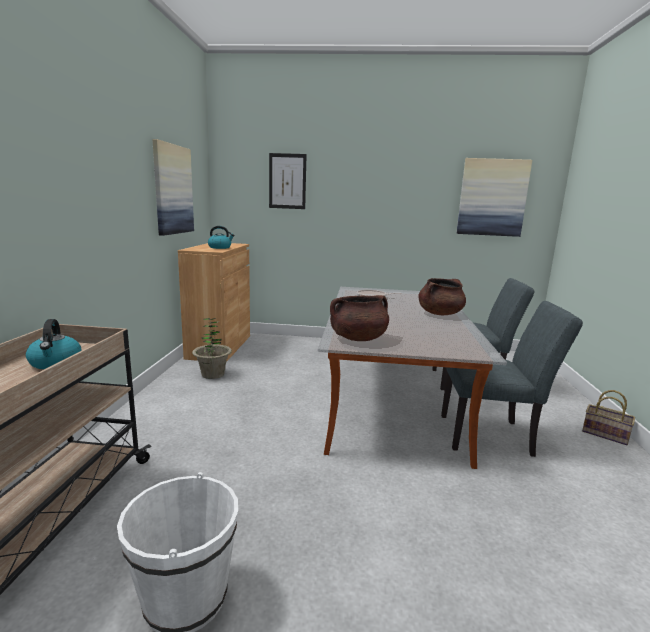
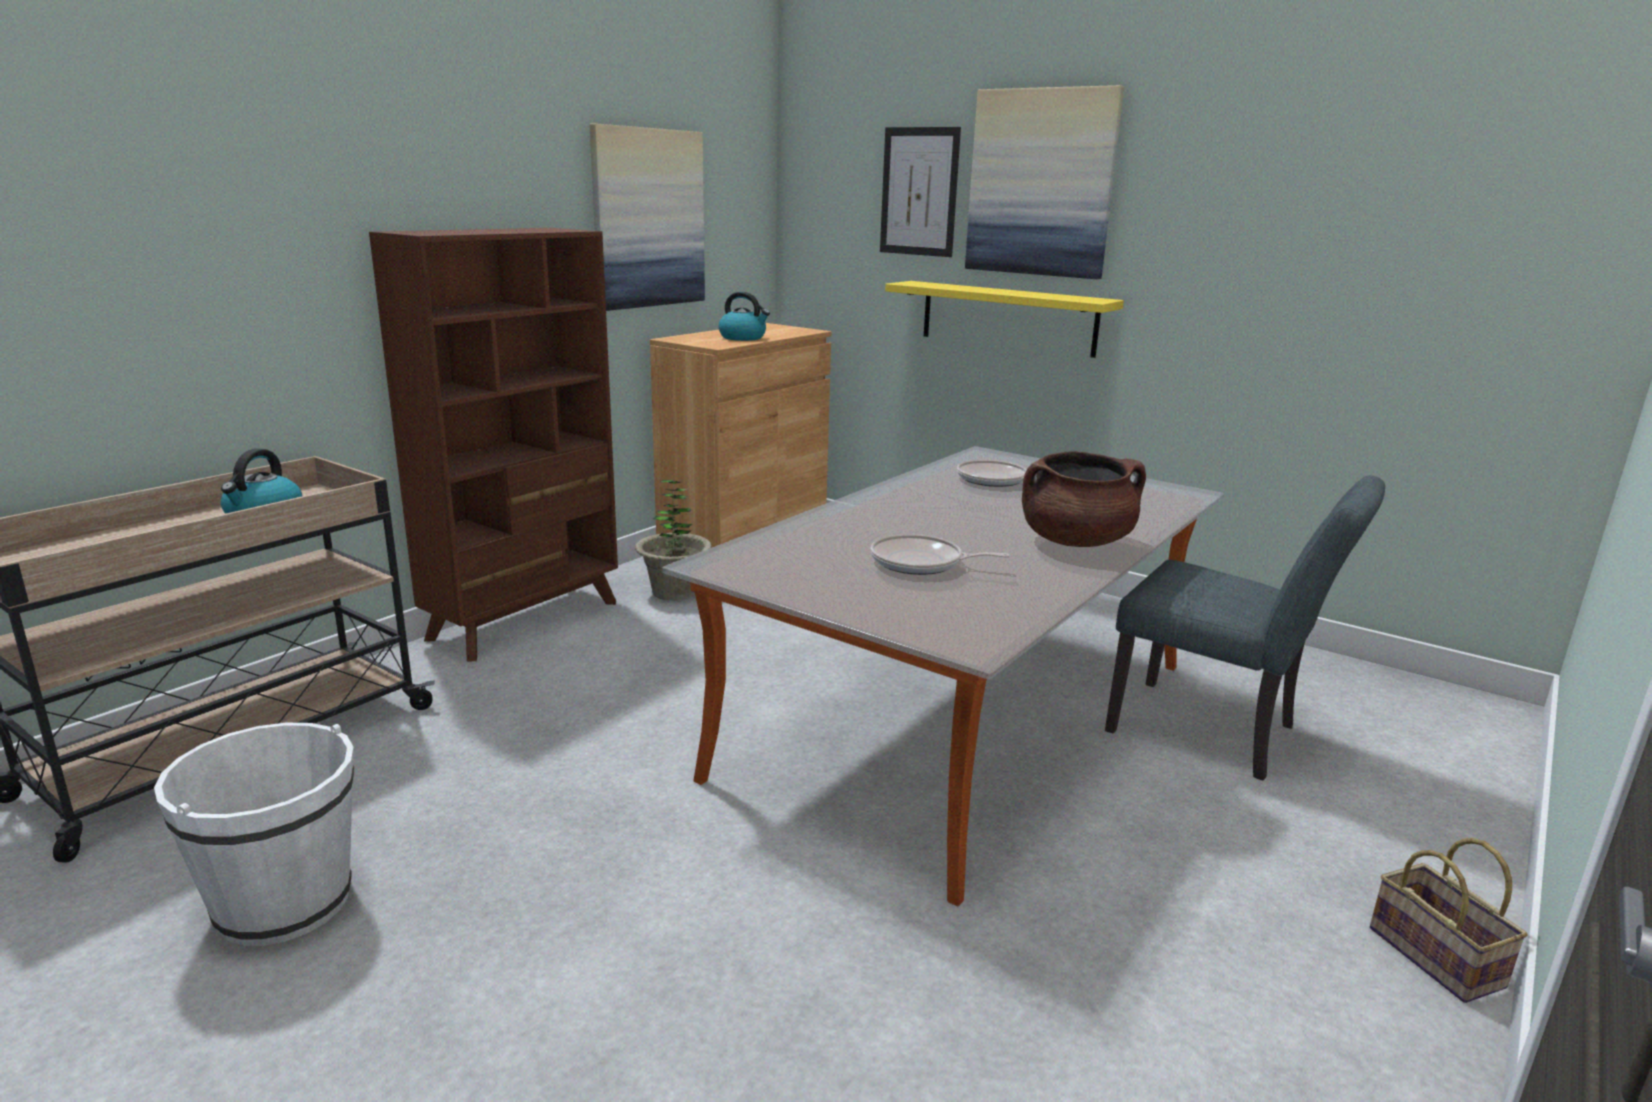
camera: 30 degrees right, 5 degrees up
brown cooking pot [330,295,389,341] -> none
grey chair [441,301,583,457] -> none
picture [457,158,532,237] -> picture moved to [965,85,1124,279]
none -> brown bookcase [369,228,618,661]
none -> frying pan [871,534,1010,575]
none -> yellow shelf [885,281,1124,358]

